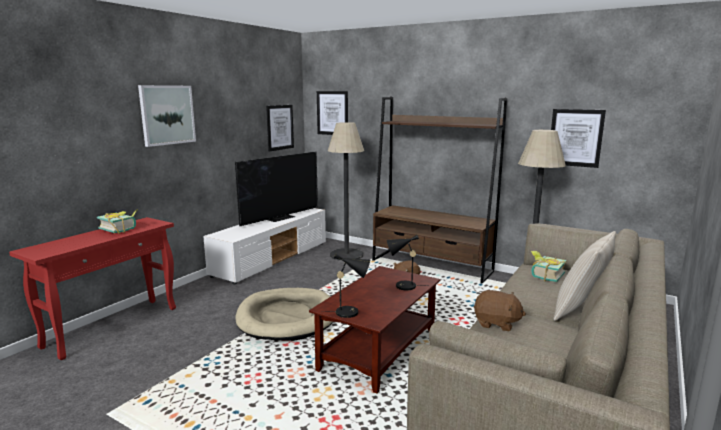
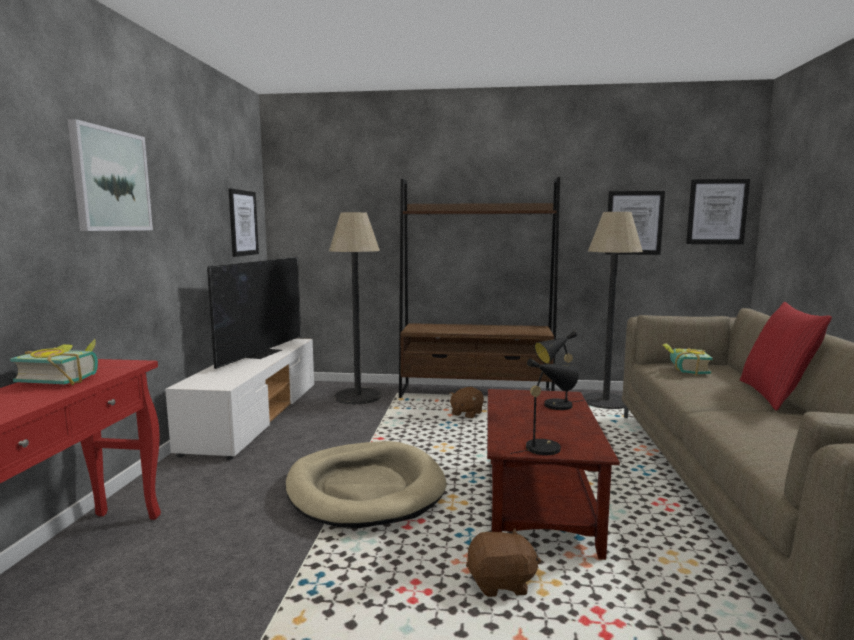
camera: 25 degrees left, 5 degrees down
picture [317,91,348,135] -> picture moved to [686,179,750,244]
brown plush toy [474,290,526,331] -> brown plush toy moved to [466,528,541,597]
beige pillow [553,231,616,321] -> red pillow [740,302,832,411]

